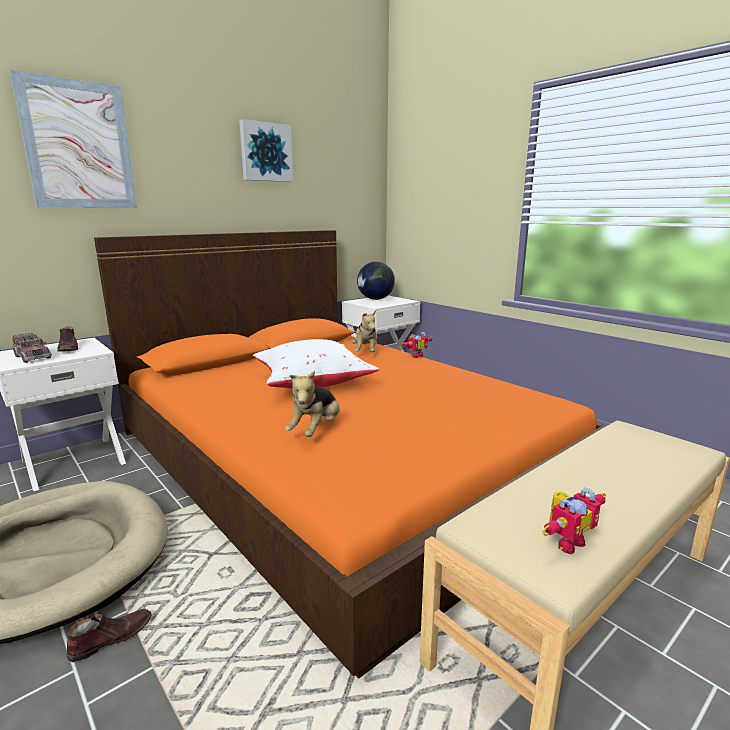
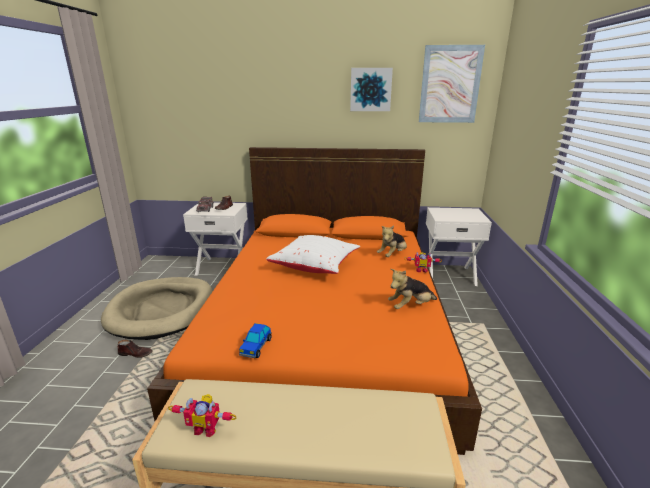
camera: 45 degrees right, 5 degrees up
picture [10,70,137,208] -> picture moved to [419,45,485,123]
plush toy [285,370,340,437] -> plush toy moved to [388,269,437,309]
globe [357,262,395,300] -> none
none -> toy car [239,323,272,358]

